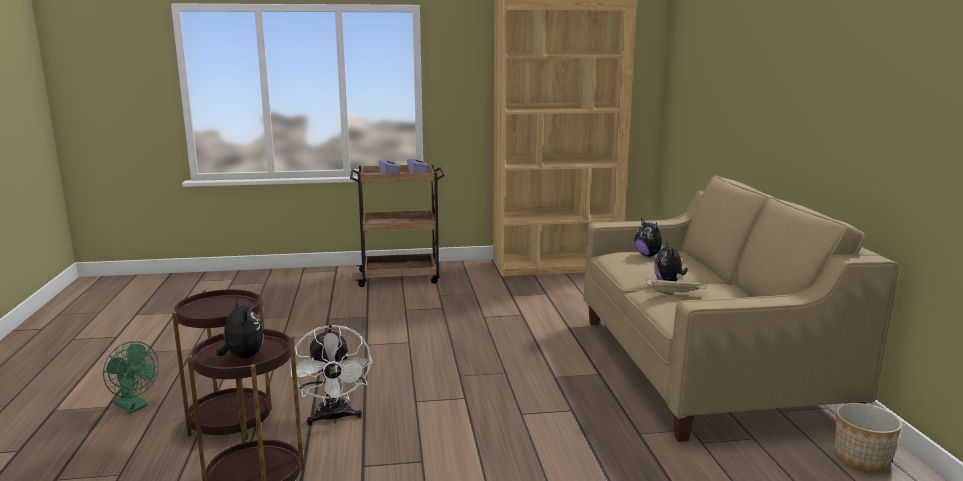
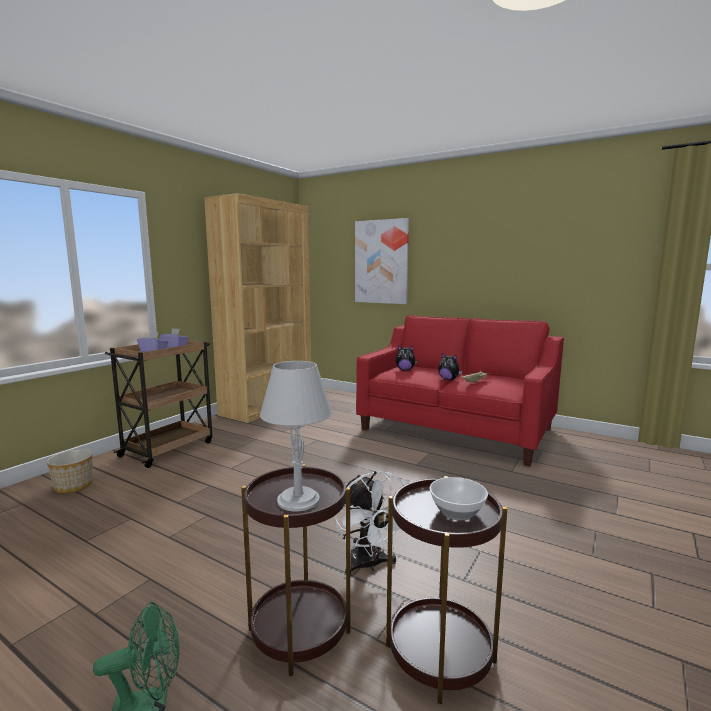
camera: 50 degrees left, 5 degrees down
plush toy [216,299,264,359] -> bowl [430,477,488,520]
white fan [290,324,373,425] -> white fan turned 45 degrees clockwise [335,471,405,575]
beige sofa [583,176,899,442] -> red sofa [356,315,564,466]
planter [835,403,902,472] -> planter moved to [47,449,93,493]
none -> grey table lamp [260,361,332,512]
none -> picture [355,218,409,304]

